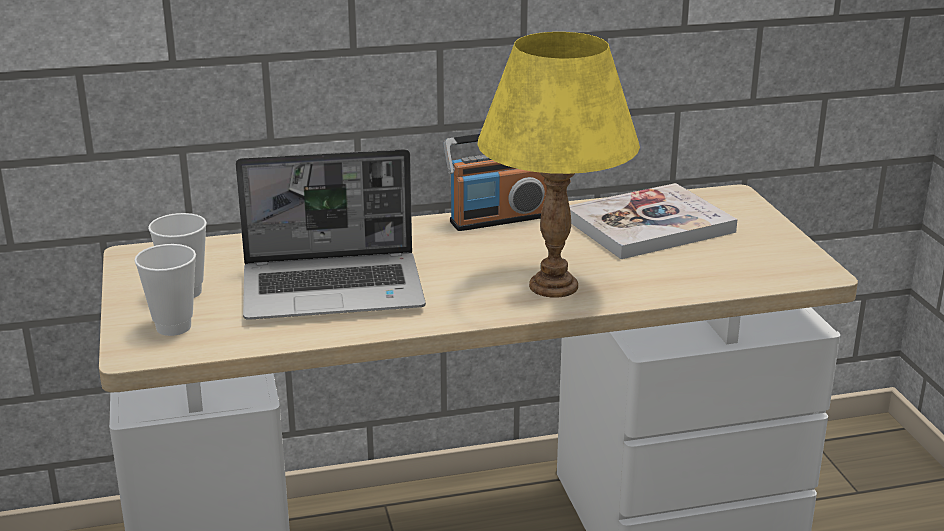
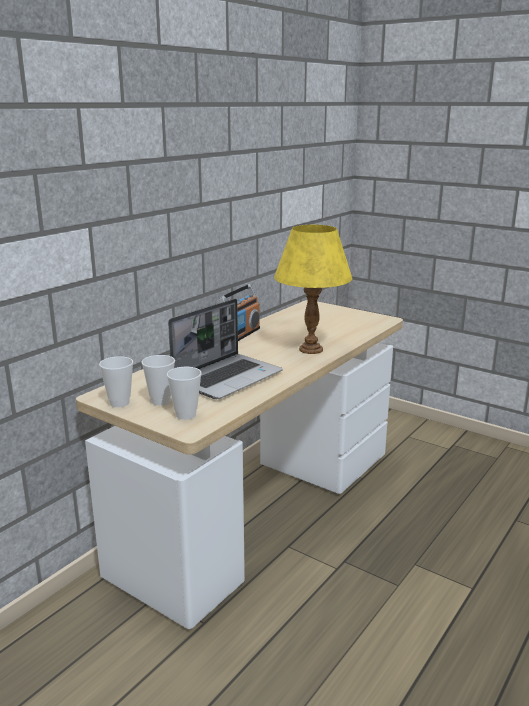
camera: 40 degrees left, 5 degrees down
book [569,183,738,259] -> none
none -> cup [99,356,133,407]

